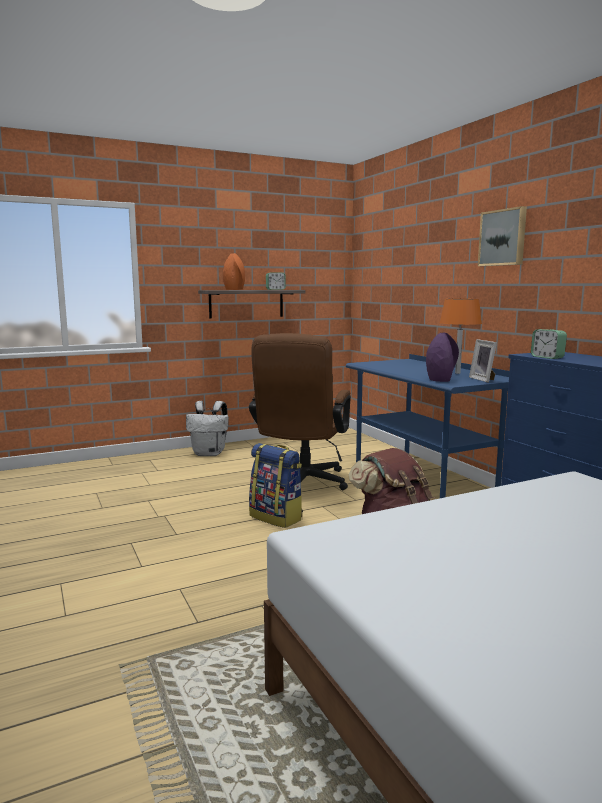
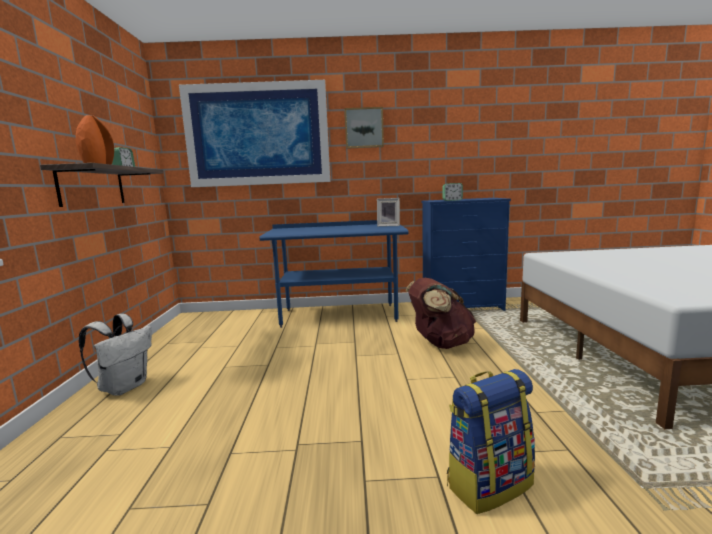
camera: 65 degrees left, 0 degrees up
brown office chair [249,333,351,490] -> none
backpack [249,443,303,528] -> backpack moved to [447,369,535,514]
purple vase [426,333,459,382] -> none
orange table lamp [440,299,482,374] -> none
none -> picture [179,80,330,187]

